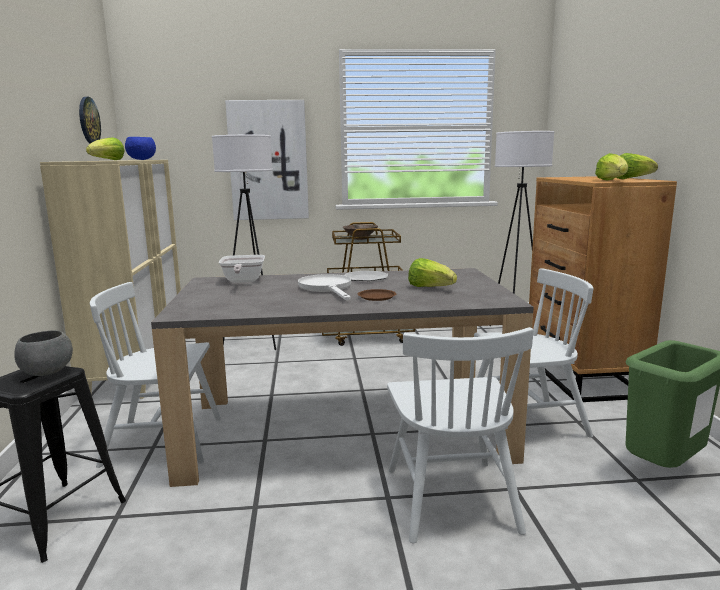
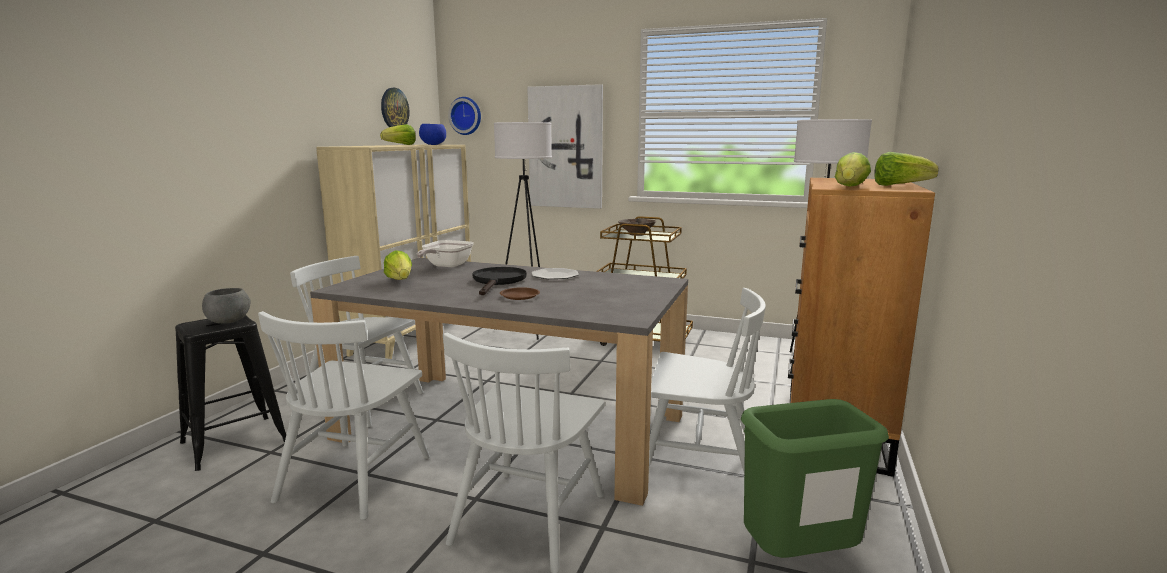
camera: 25 degrees right, 0 degrees up
white frying pan [298,274,351,301] -> black frying pan [473,267,526,295]
lettuce [408,258,457,287] -> lettuce moved to [384,250,412,280]
none -> white chair [258,311,430,520]
none -> wall clock [448,97,481,135]

